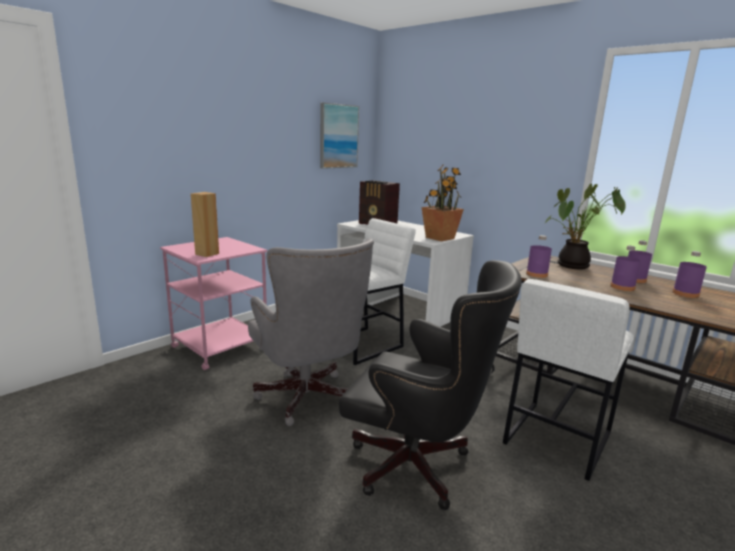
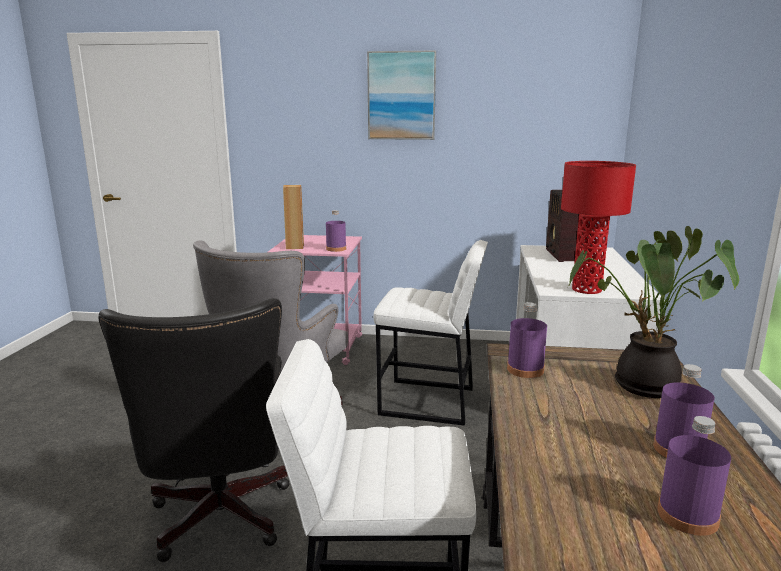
camera: 55 degrees right, 0 degrees up
picture [320,103,359,169] -> picture moved to [367,51,436,140]
potted plant [422,164,464,241] -> red table lamp [561,161,636,294]
purple bottle [610,246,641,291] -> purple bottle moved to [326,210,346,252]

